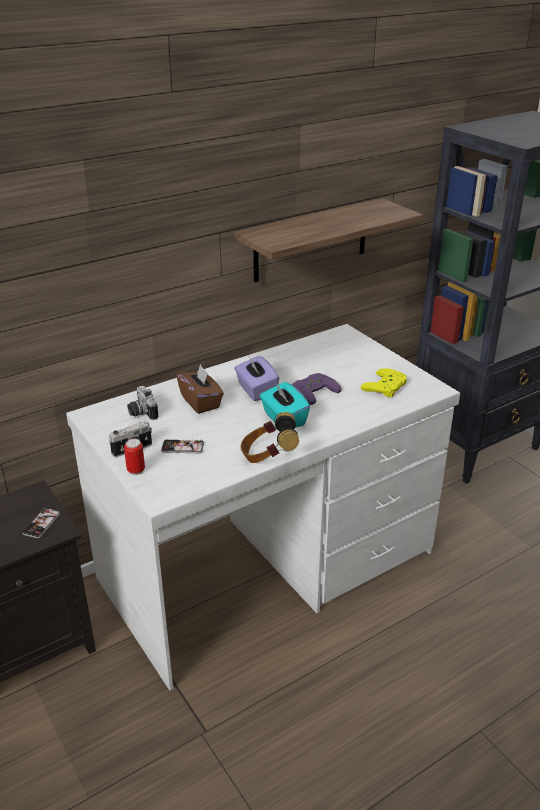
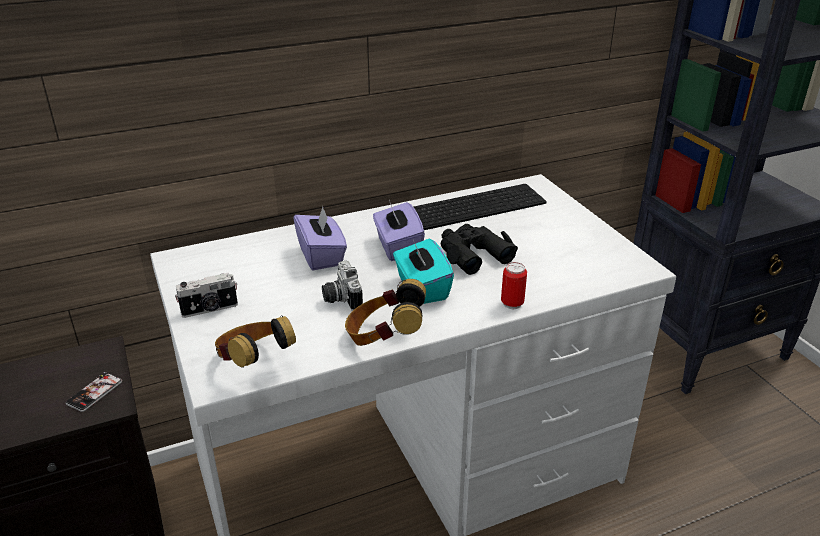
camera: 10 degrees right, 0 degrees up
can [124,439,145,475] -> can moved to [501,262,527,309]
camera [127,386,158,420] -> camera moved to [322,261,363,311]
phone [161,439,204,453] -> none
brown tissue box [176,364,224,414] -> purple tissue box [293,206,347,270]
shelf [234,198,423,282] -> none
purple game controller [292,373,342,405] -> black binoculars [441,224,518,275]
yellow game controller [361,368,407,398] -> none
none -> headphones [215,315,296,368]
none -> keyboard [414,184,547,230]

